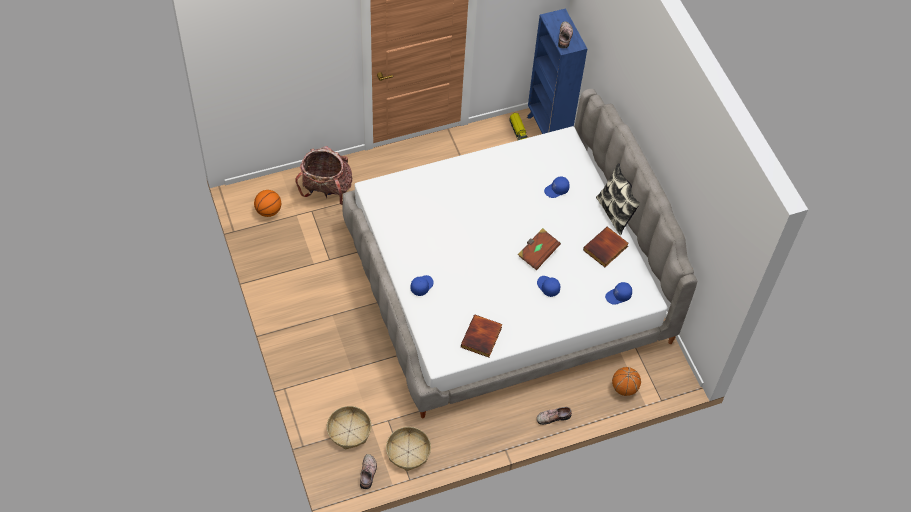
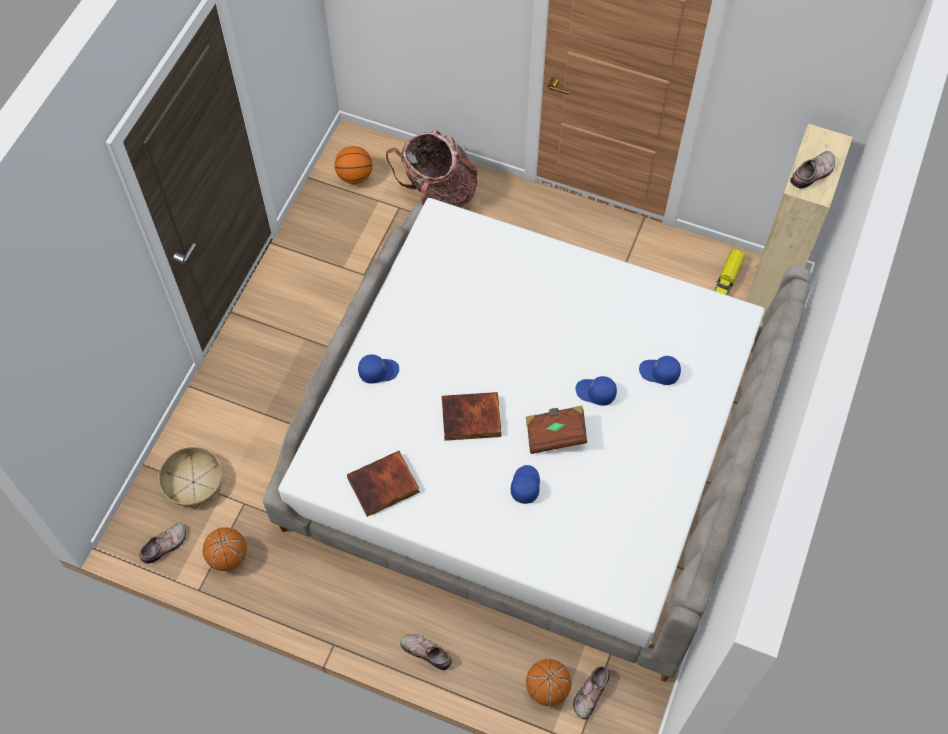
camera: 45 degrees right, 5 degrees up
basket [386,427,431,471] -> basketball [203,528,247,571]
blue bookcase [527,8,587,134] -> beige bookcase [746,124,853,322]
book [583,227,629,267] -> book moved to [442,392,501,441]
pillow [596,163,640,235] -> none
blue cap [605,282,632,305] -> blue cap moved to [575,376,617,406]
none -> shoe [573,666,610,719]

